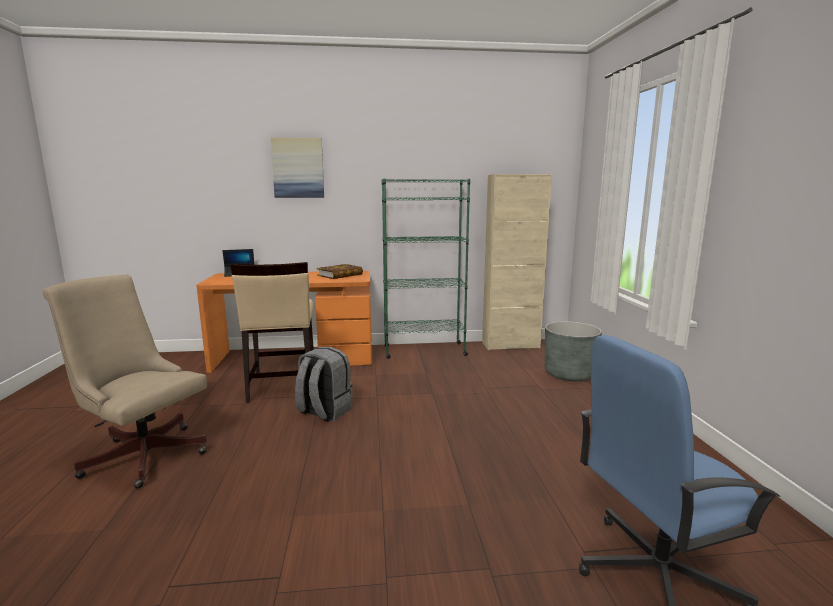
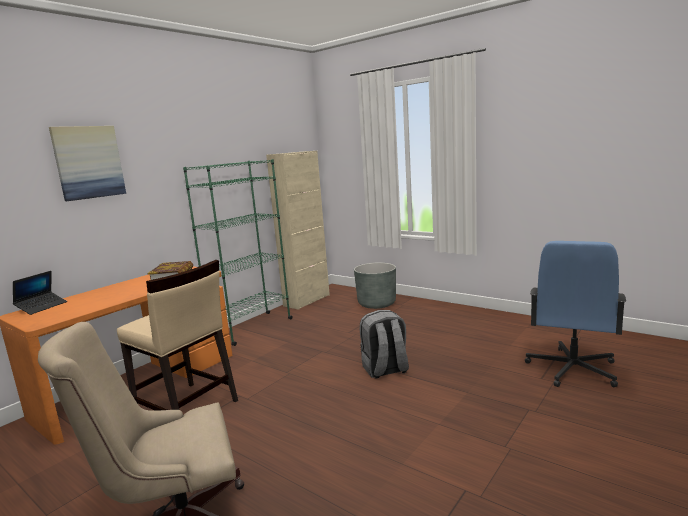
camera: 45 degrees left, 0 degrees up
grey backpack [295,347,353,422] -> grey backpack moved to [360,310,409,379]

